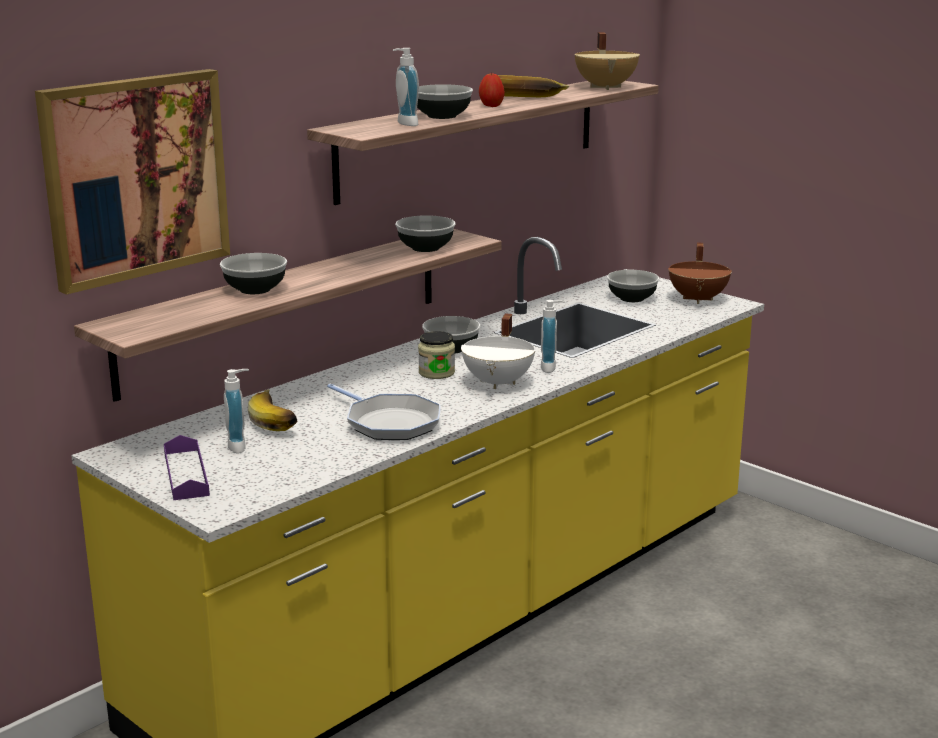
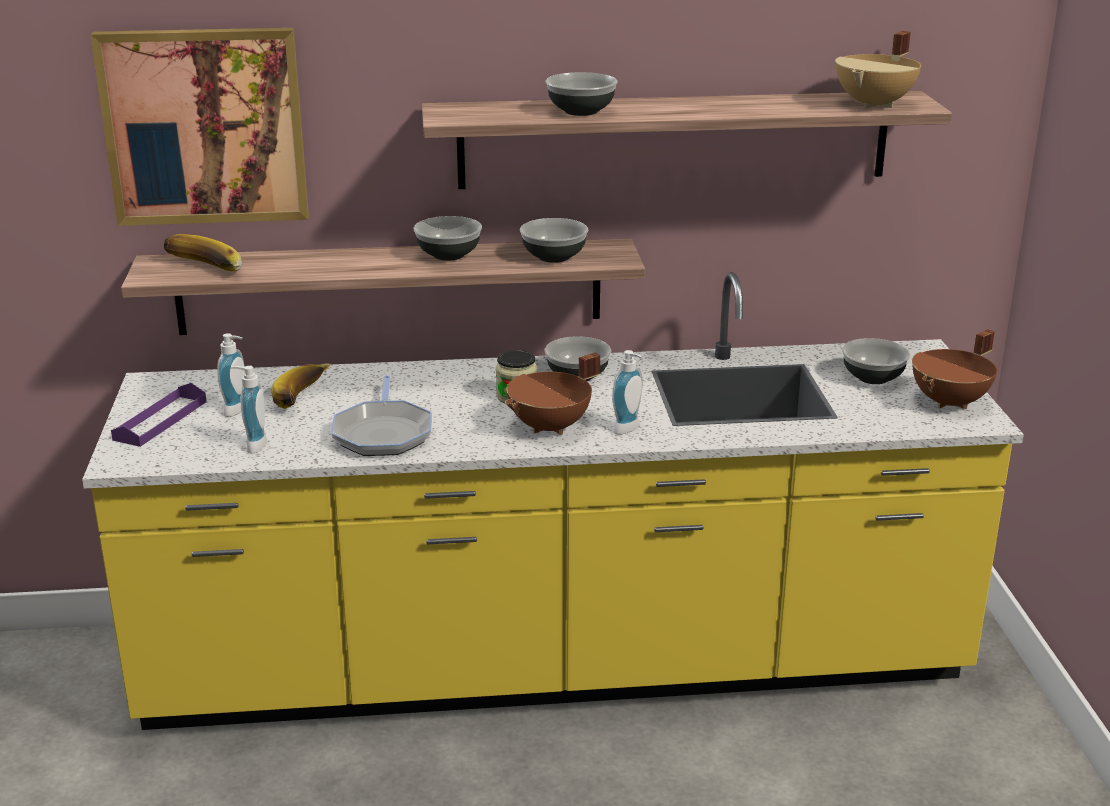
camera: 40 degrees right, 5 degrees up
bowl [220,253,287,294] -> bowl moved to [413,216,482,261]
soap dispenser [393,48,419,126] -> soap dispenser moved to [230,366,267,453]
white cooking pot [461,313,536,389] -> brown cooking pot [505,353,600,435]
apple [479,72,505,107] -> none
banana [498,75,569,97] -> banana moved to [164,234,242,271]

